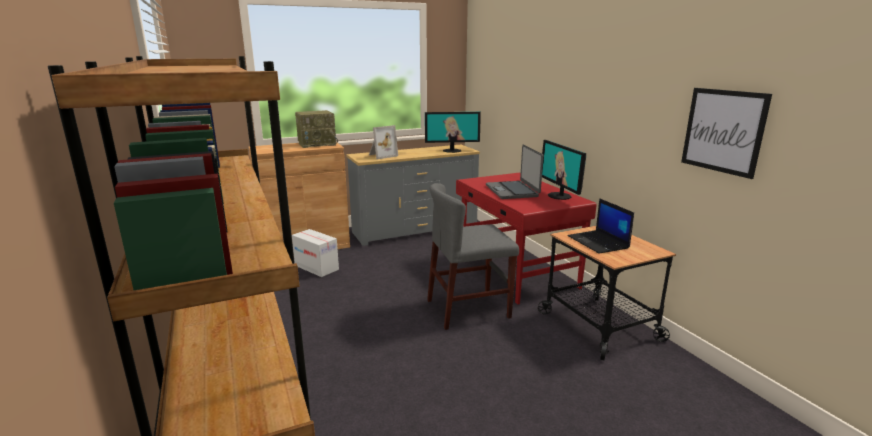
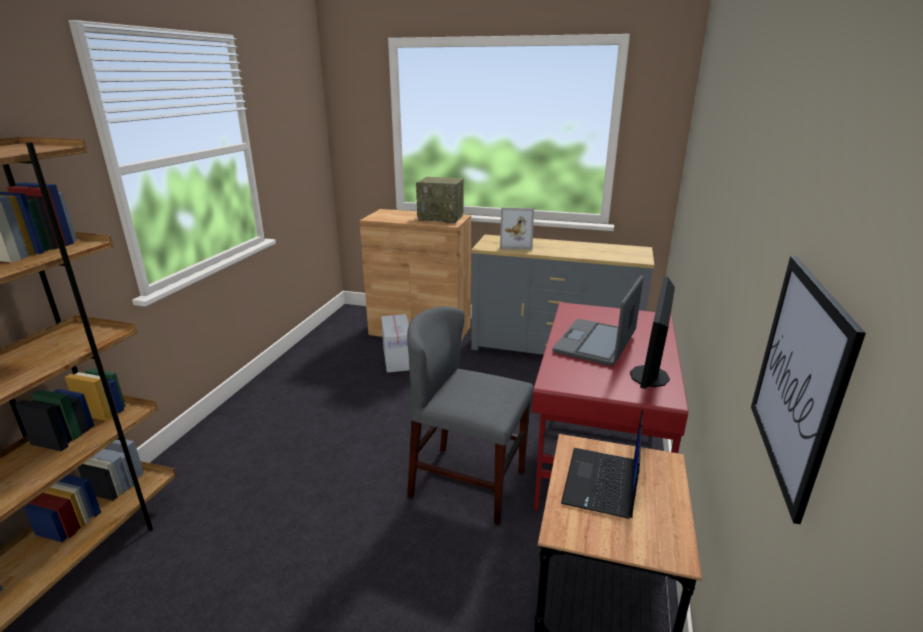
camera: 40 degrees right, 5 degrees up
monitor [425,112,481,153] -> none

